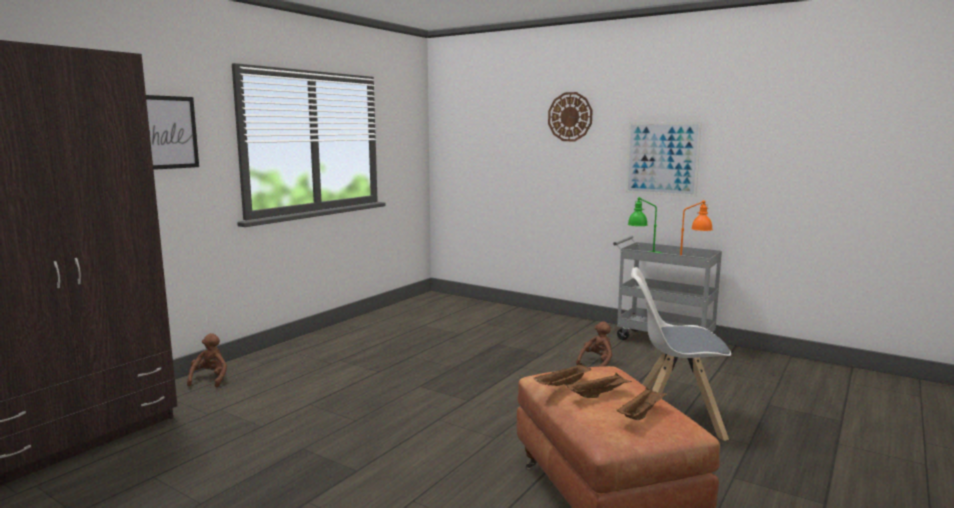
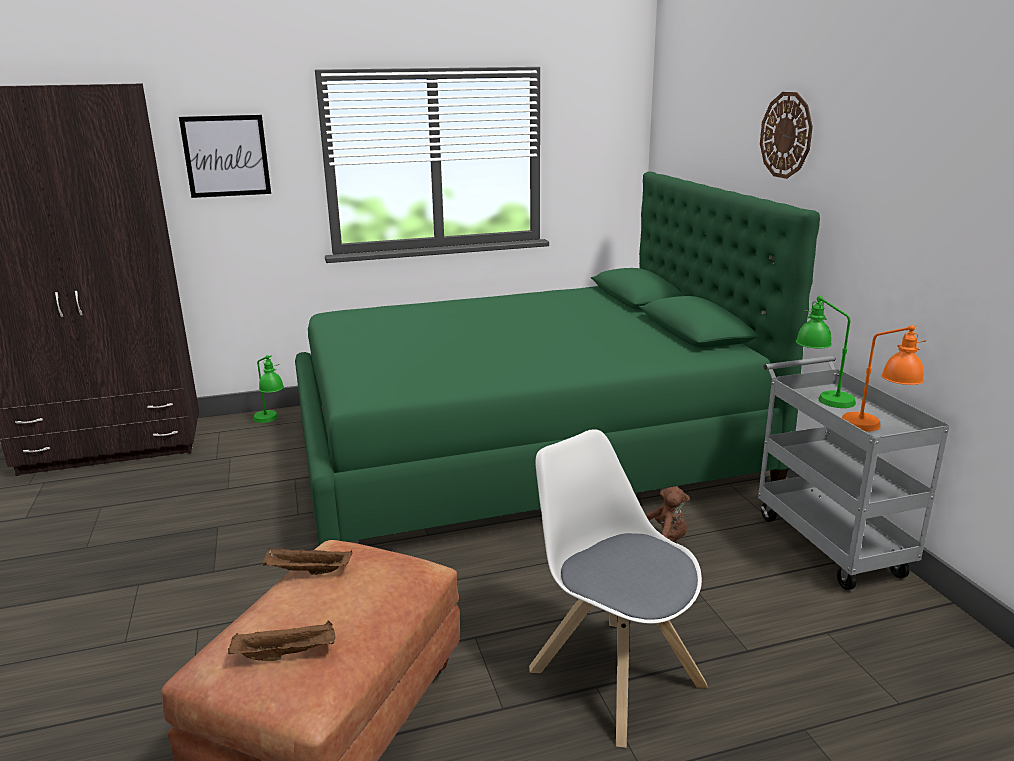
camera: 40 degrees right, 10 degrees up
brown plush toy [187,333,227,387] -> green table lamp [253,355,284,423]
brown tray [566,373,632,398] -> none
picture [625,122,702,197] -> none
none -> green bed [295,172,820,545]

